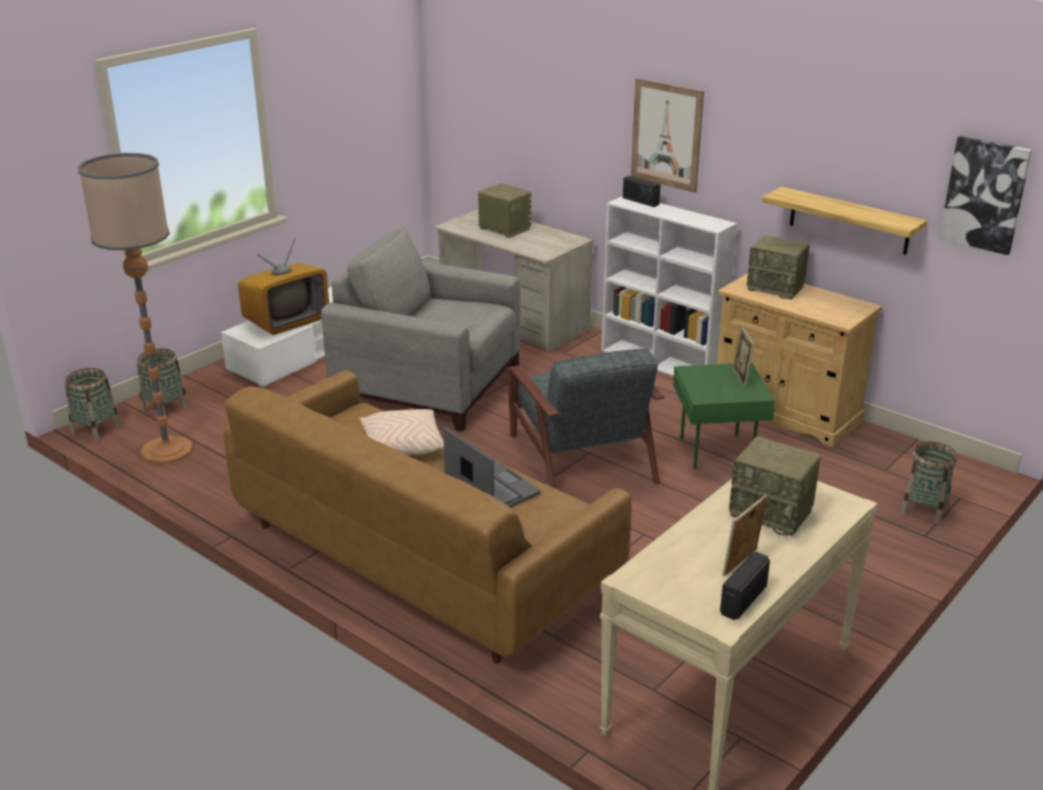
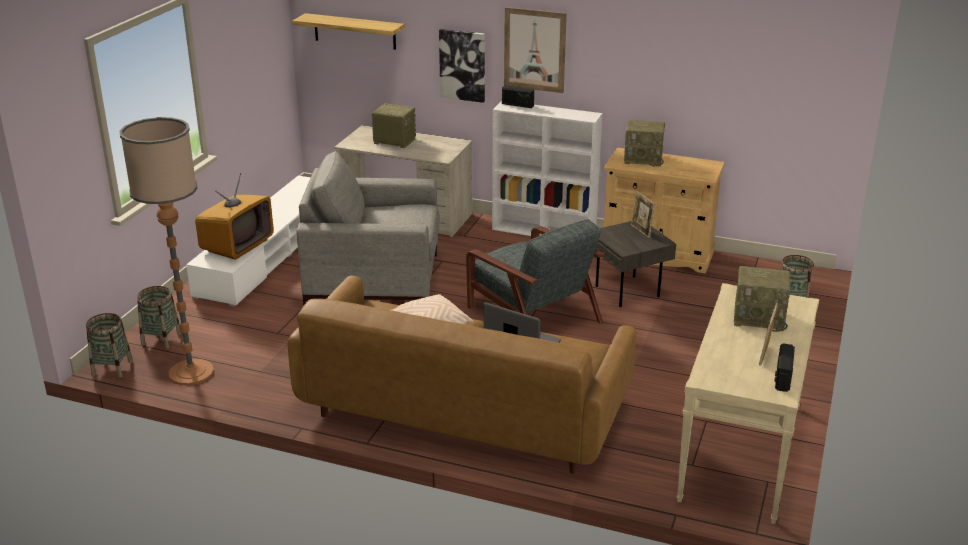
camera: 20 degrees left, 0 degrees up
green side table [673,363,775,469] -> grey side table [596,221,676,307]
shelf [762,187,927,255] -> shelf moved to [292,13,405,50]
picture [939,136,1032,255] -> picture moved to [439,29,485,103]

